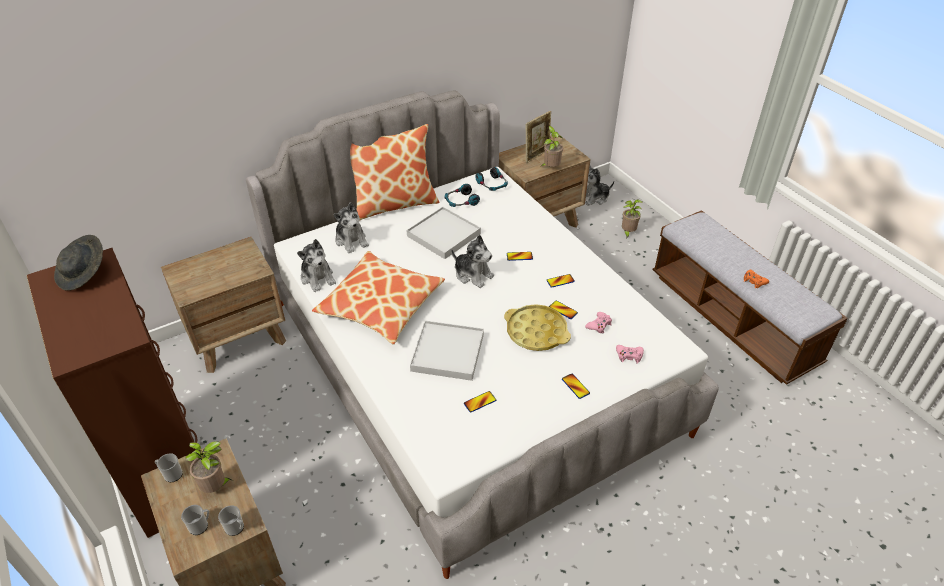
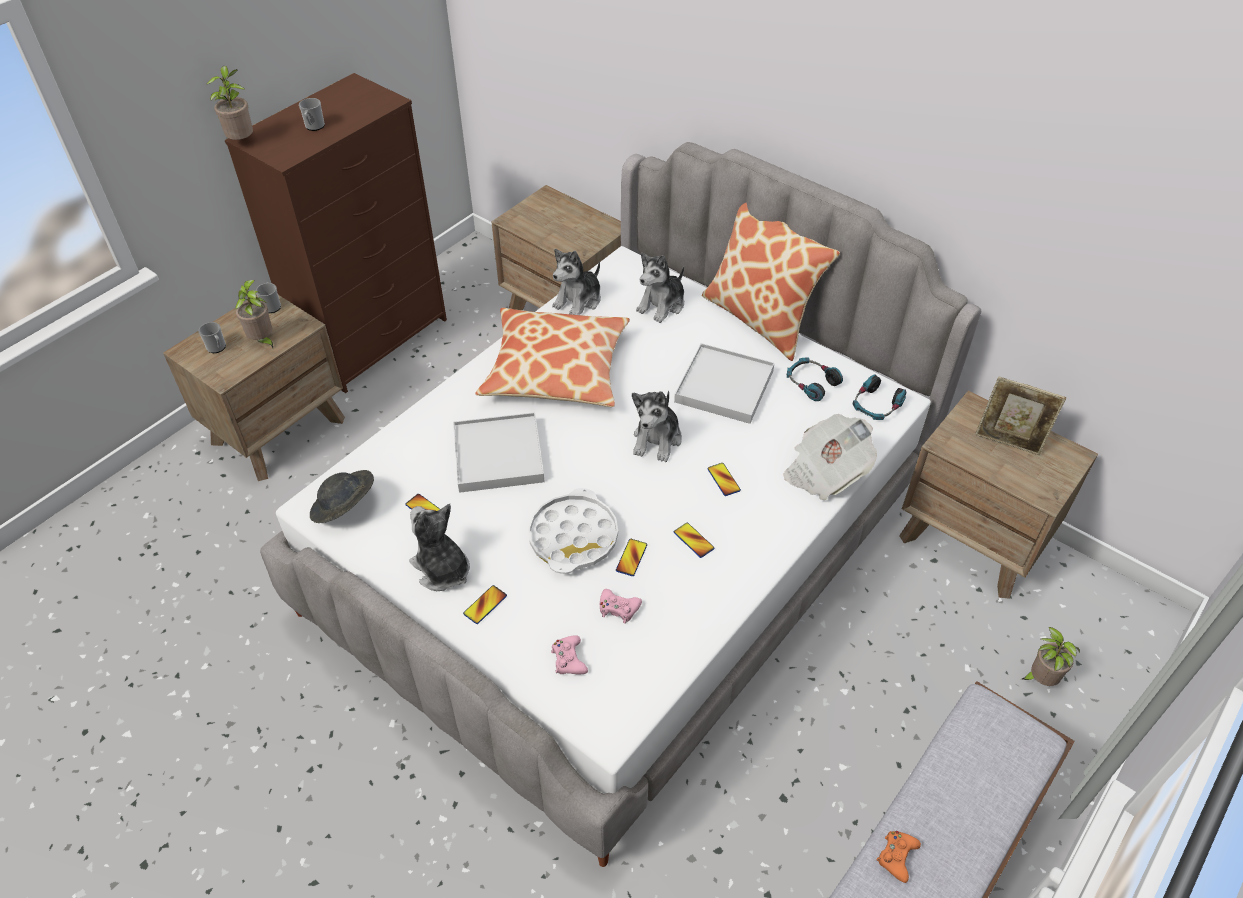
camera: 70 degrees right, 5 degrees up
grey hat [54,235,103,291] -> grey hat moved to [310,470,374,523]
mug [218,505,244,536] -> mug moved to [299,98,325,131]
yellow tray [504,304,571,351] -> white tray [528,488,618,574]
potted plant [540,126,563,167] -> potted plant moved to [207,66,253,140]
plush toy [586,166,614,206] -> plush toy moved to [409,504,470,591]
none -> newspaper [783,414,877,501]

